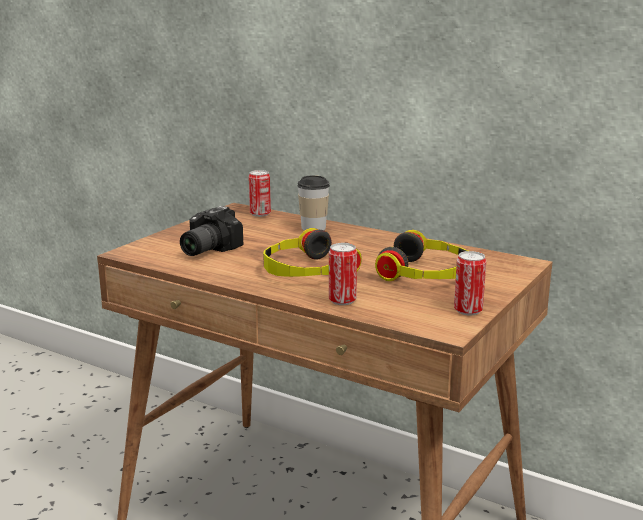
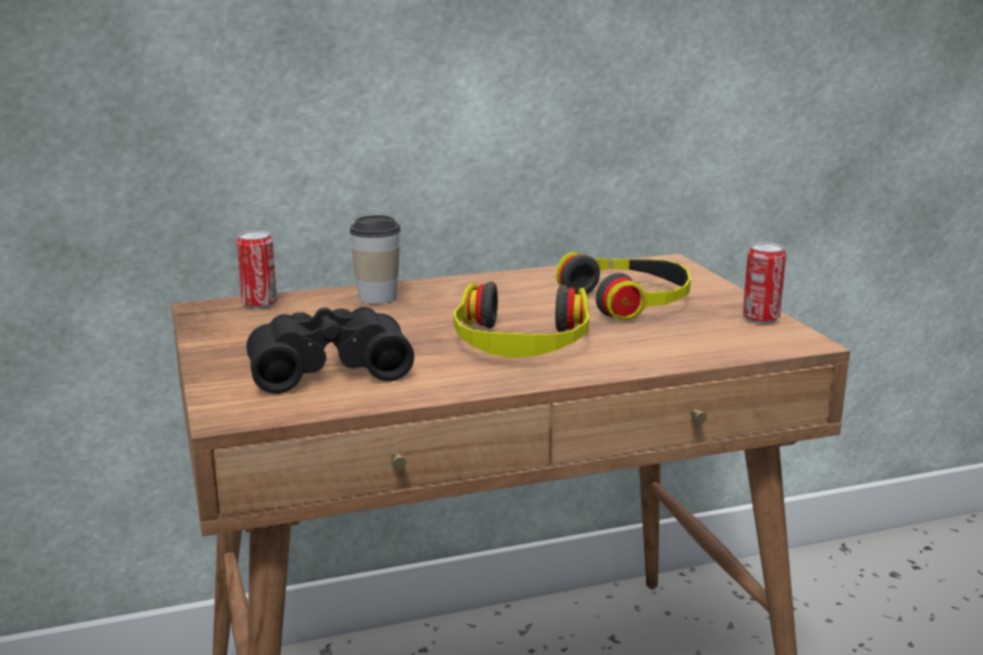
camera: 50 degrees left, 0 degrees up
camera [180,206,243,256] -> black binoculars [246,307,414,394]
can [329,243,357,305] -> none

